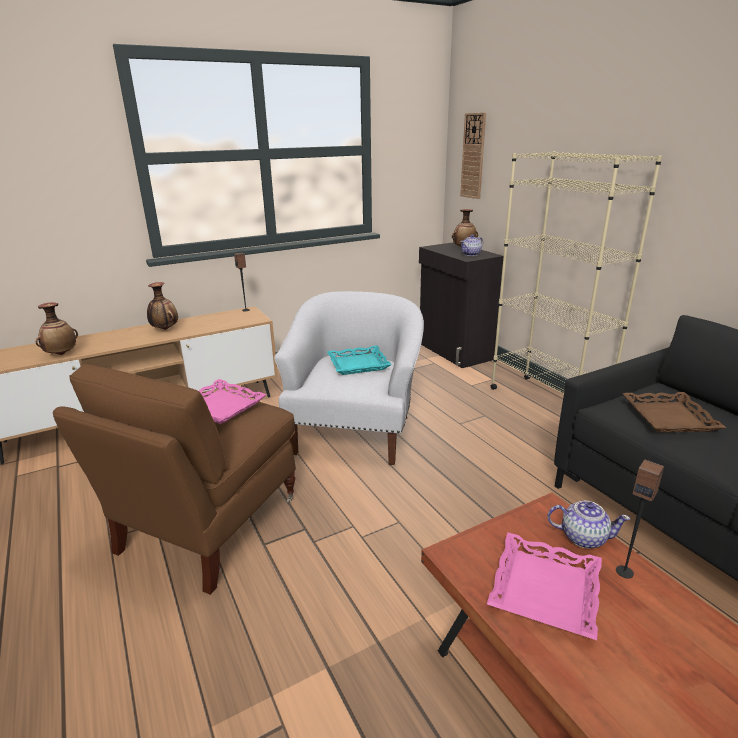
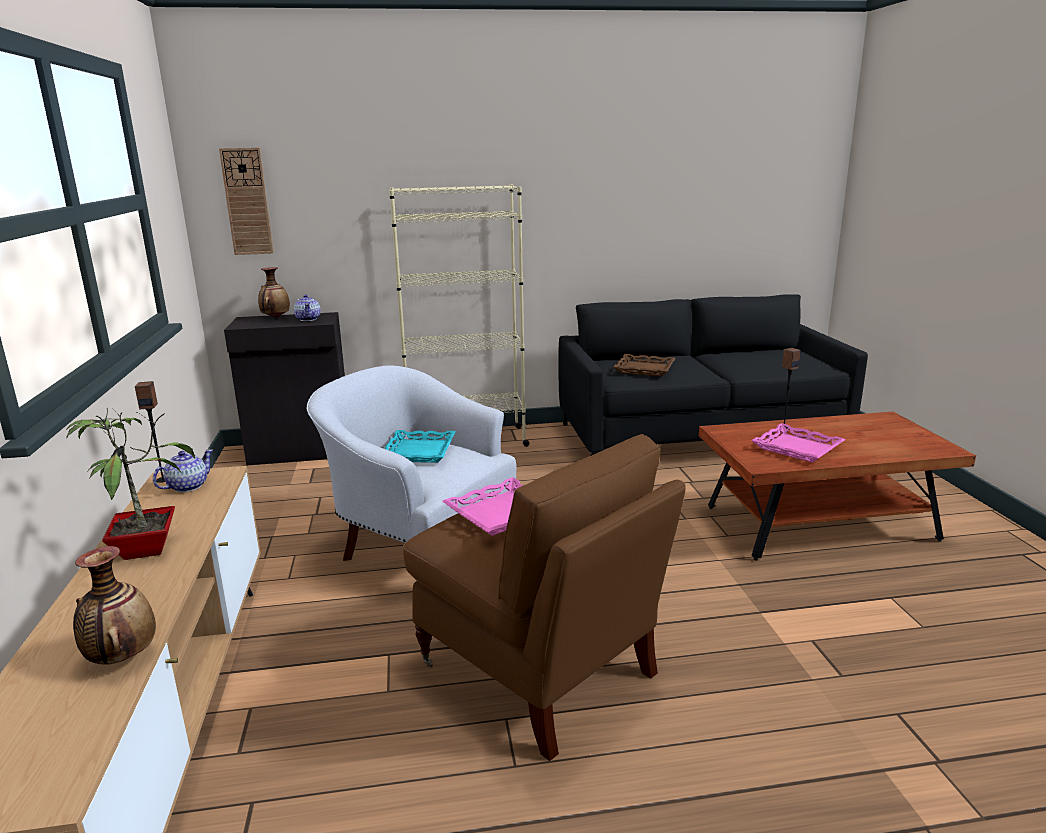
camera: 70 degrees left, 5 degrees down
vase [147,282,178,330] -> potted plant [65,407,195,560]
teapot [547,501,630,549] -> teapot moved to [153,449,213,492]

